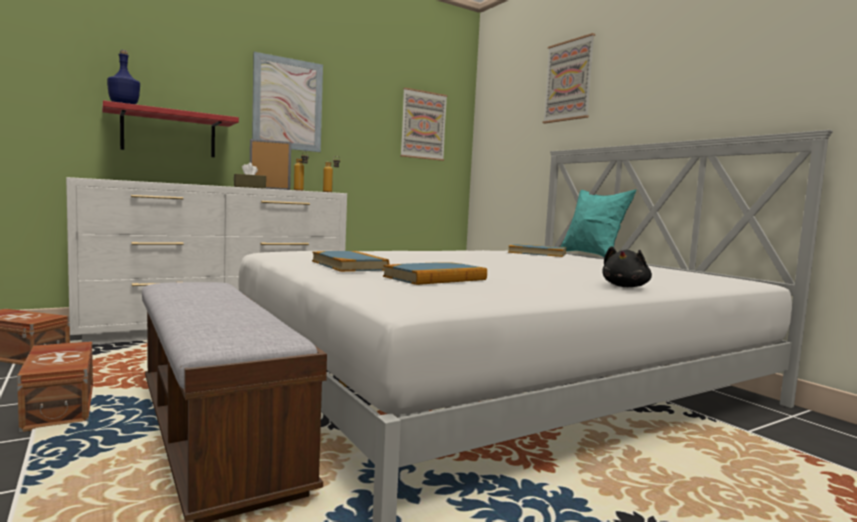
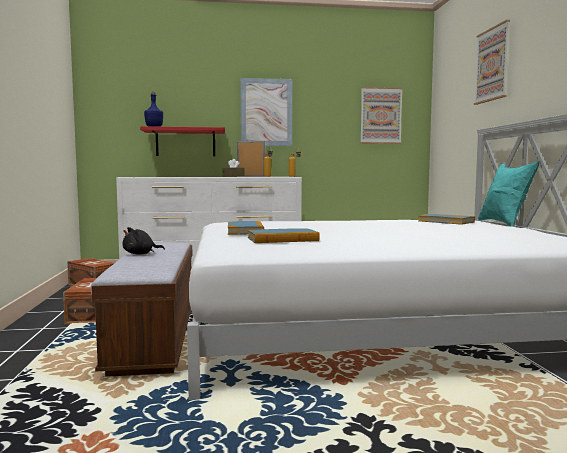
camera: 25 degrees right, 0 degrees up
black plush toy [602,246,652,287] -> black plush toy moved to [122,227,165,255]

